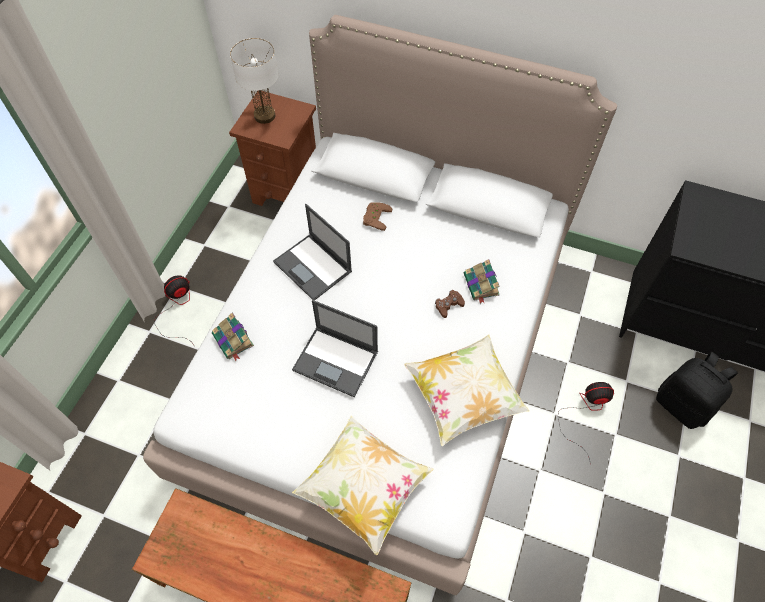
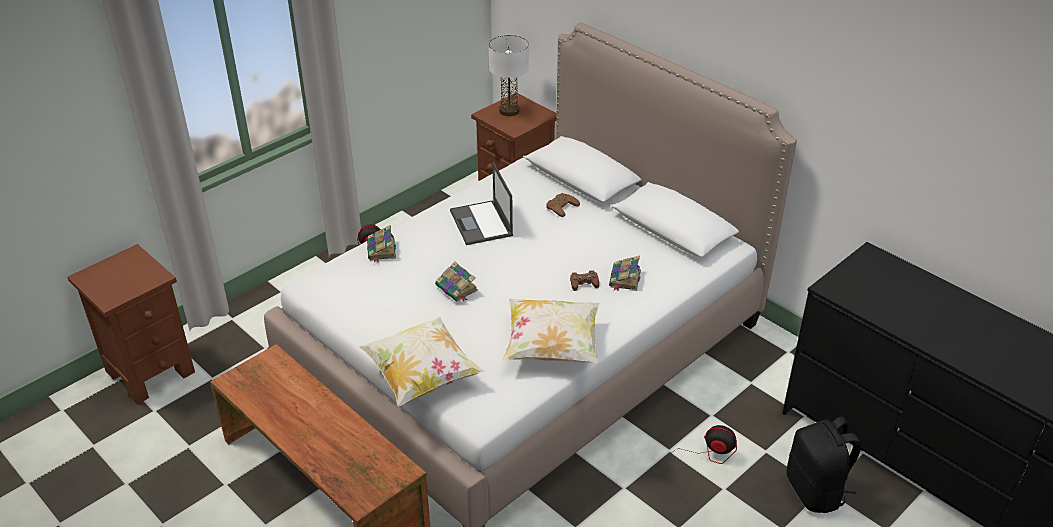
camera: 25 degrees right, 20 degrees down
laptop [292,300,378,397] -> book [435,261,478,301]

